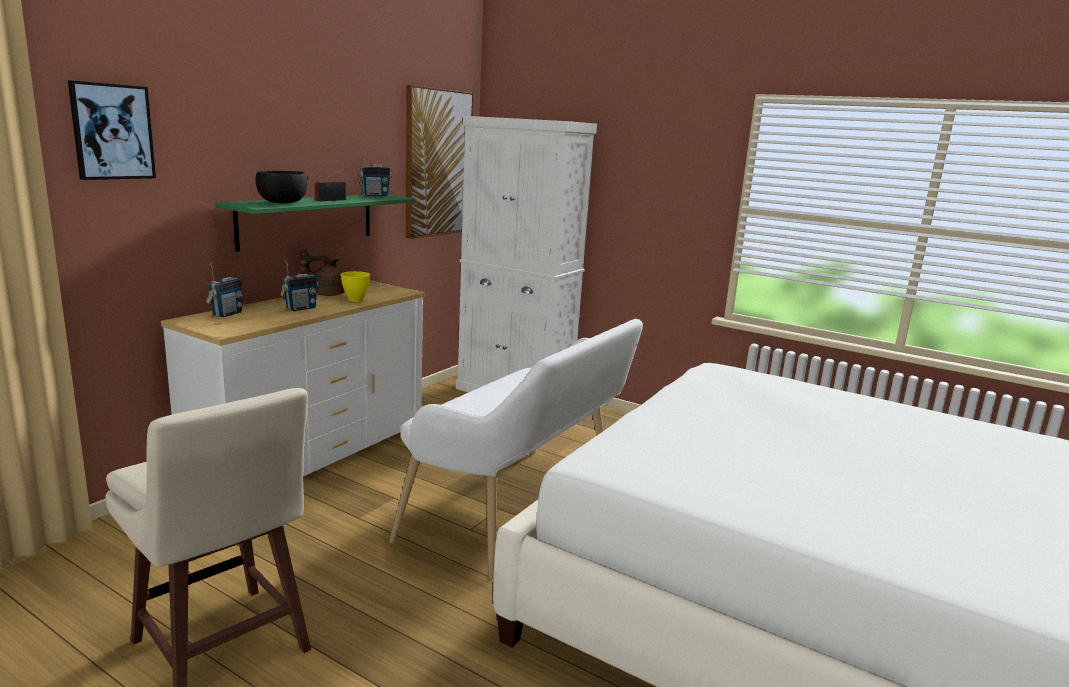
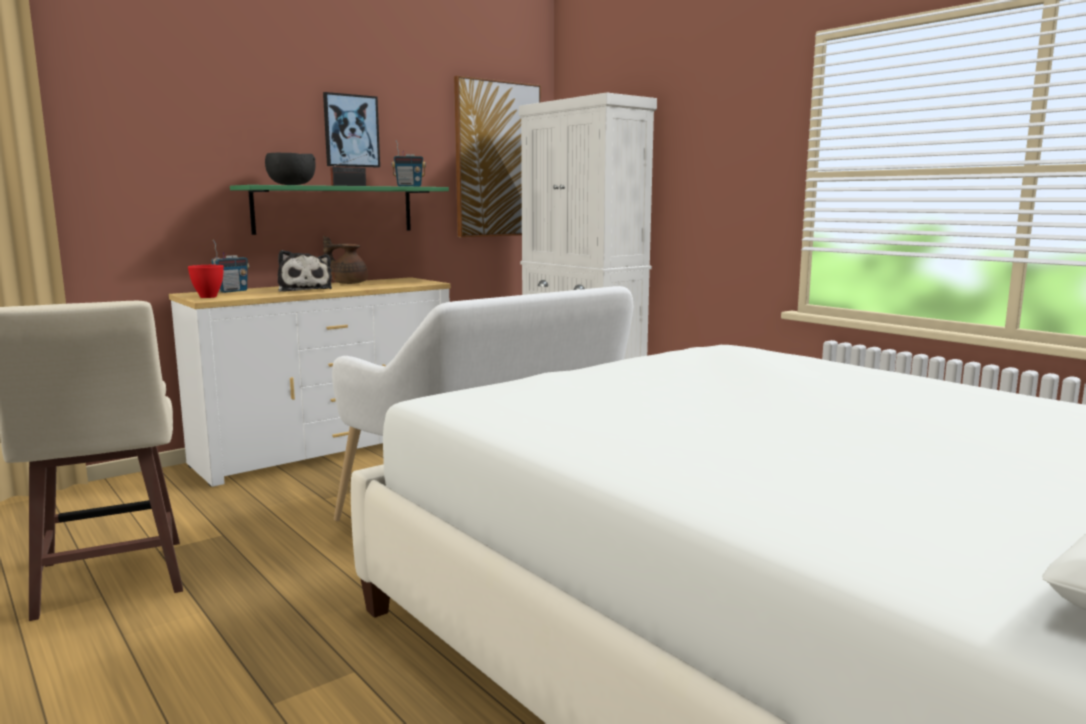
camera: 20 degrees right, 5 degrees down
picture [68,80,156,180] -> picture moved to [323,92,380,167]
radio [280,260,319,311] -> plush toy [278,250,332,292]
yellow bowl [341,271,370,302] -> none
none -> red bowl [188,265,224,298]

